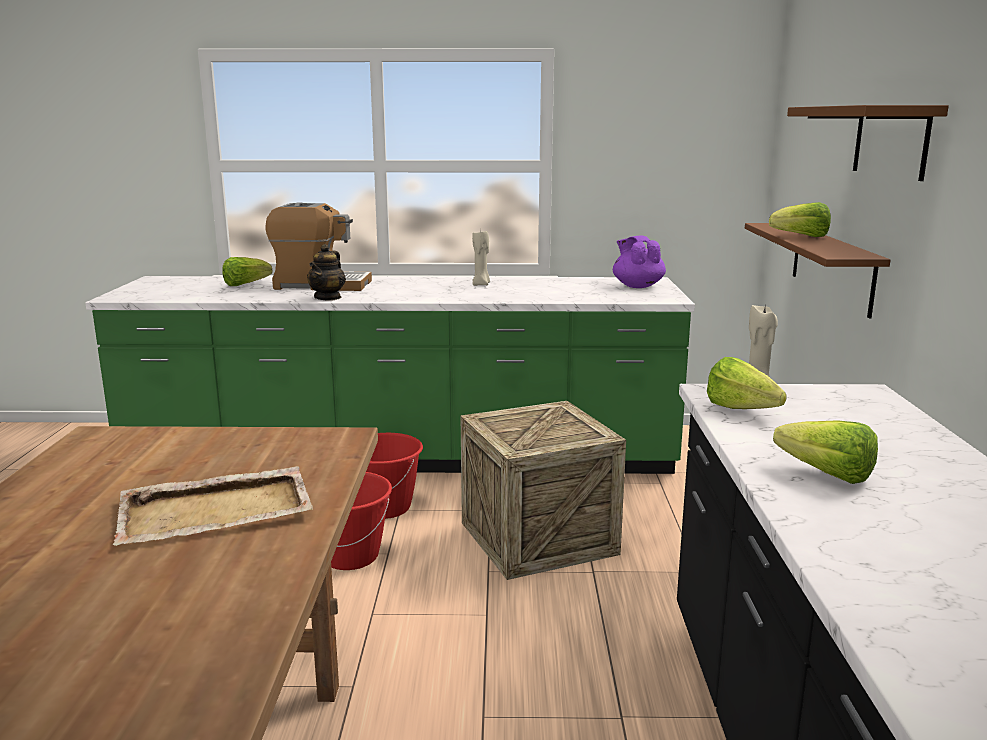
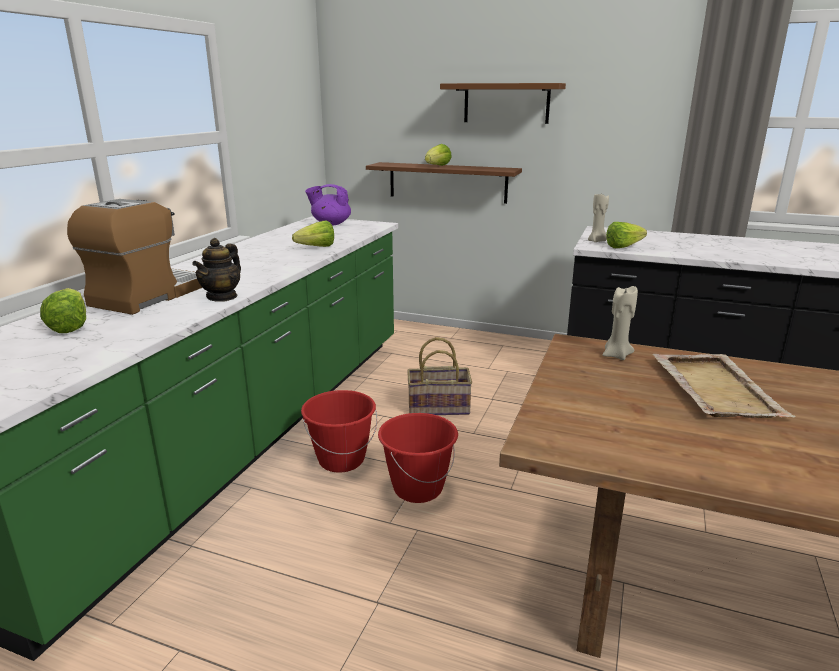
camera: 70 degrees left, 5 degrees up
teapot [307,244,346,300] -> teapot turned 75 degrees clockwise [192,238,241,302]
crate [460,401,626,580] -> basket [407,337,472,415]
beige candle [472,230,490,286] -> beige candle moved to [603,285,638,360]
lettuce [773,420,878,484] -> lettuce moved to [292,220,334,247]

